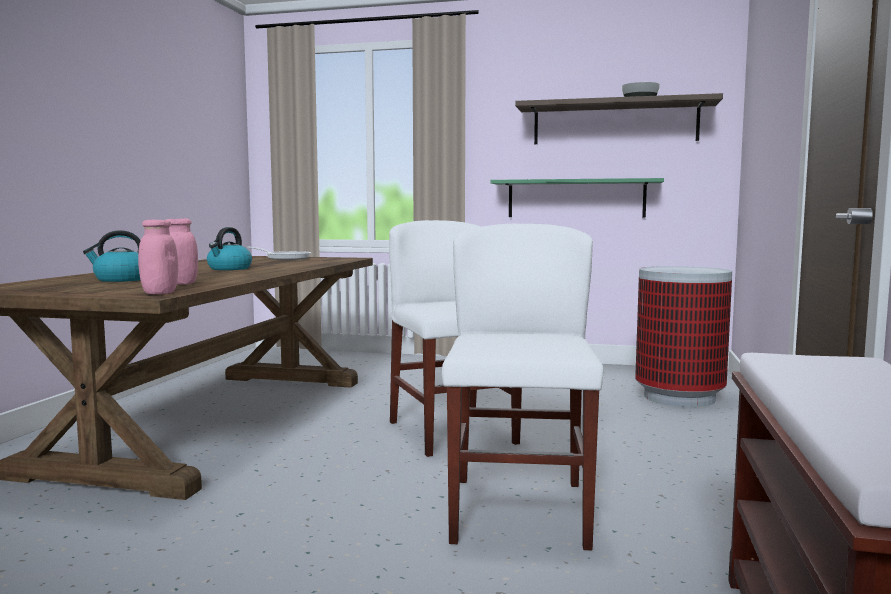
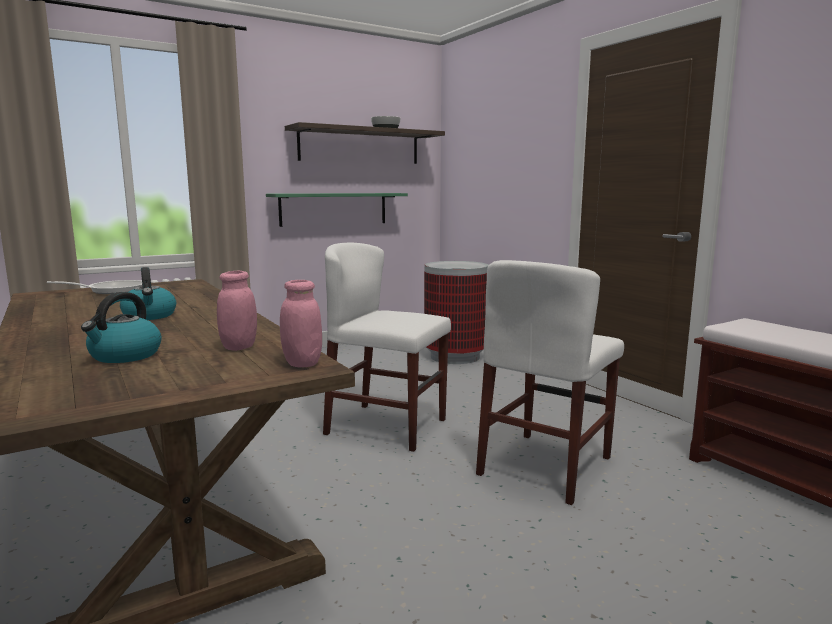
camera: 45 degrees left, 5 degrees up
white chair [442,224,603,551] -> white chair turned 105 degrees counterclockwise [476,260,624,505]

